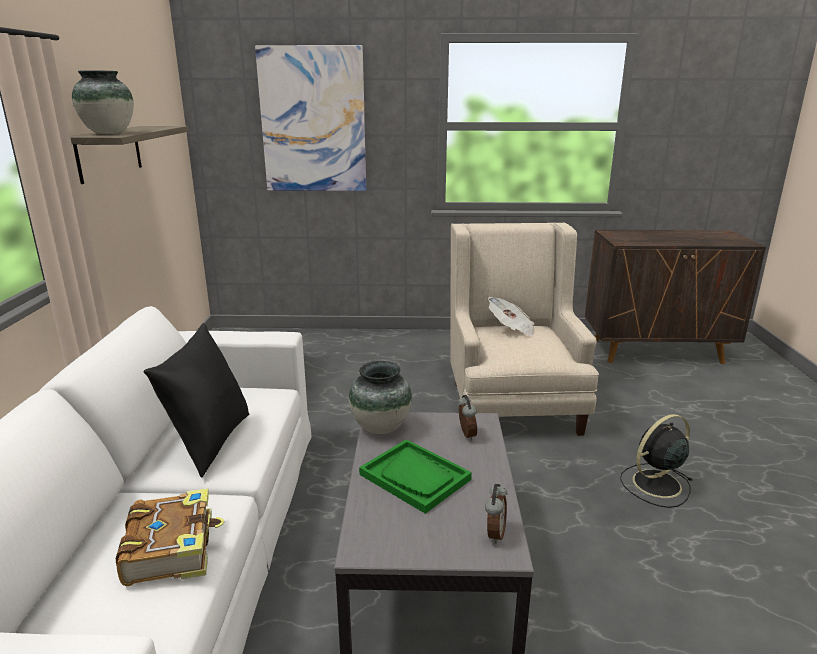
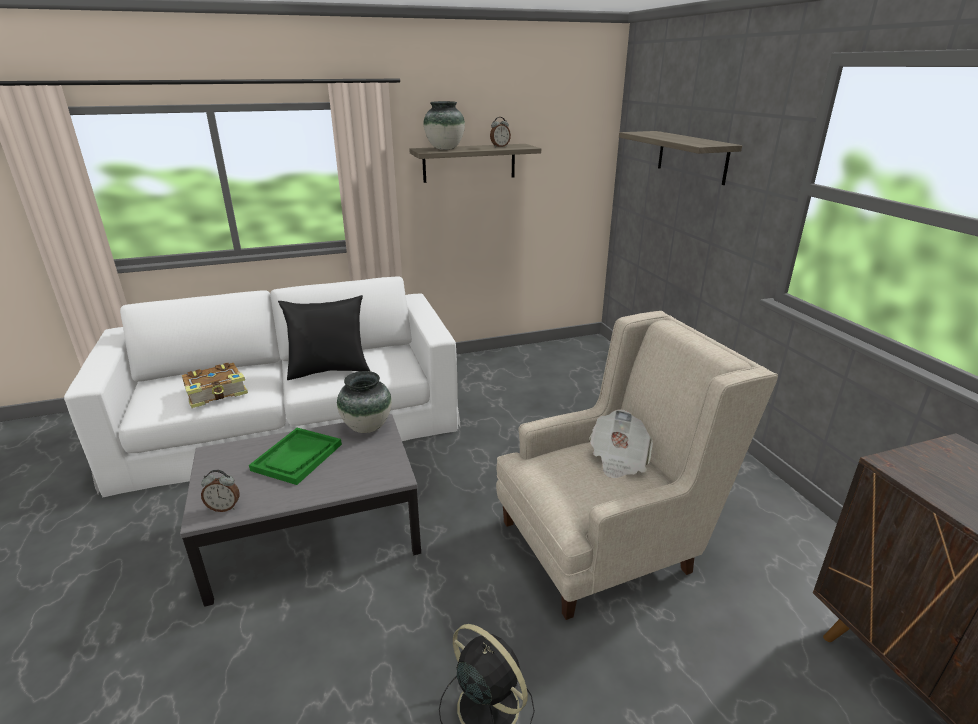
camera: 70 degrees right, 5 degrees up
picture [255,45,366,191] -> shelf [619,131,742,185]
alarm clock [457,395,477,441] -> alarm clock moved to [490,117,511,147]

